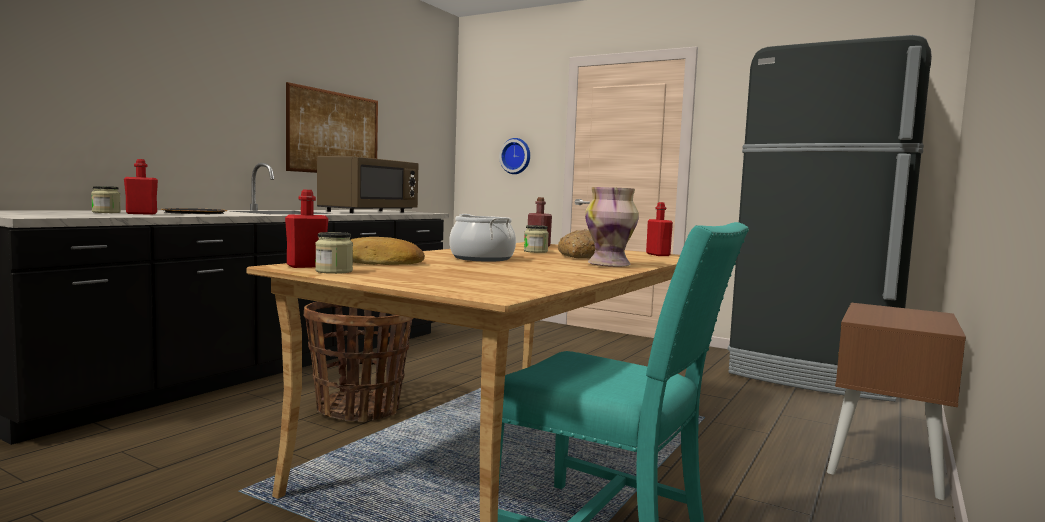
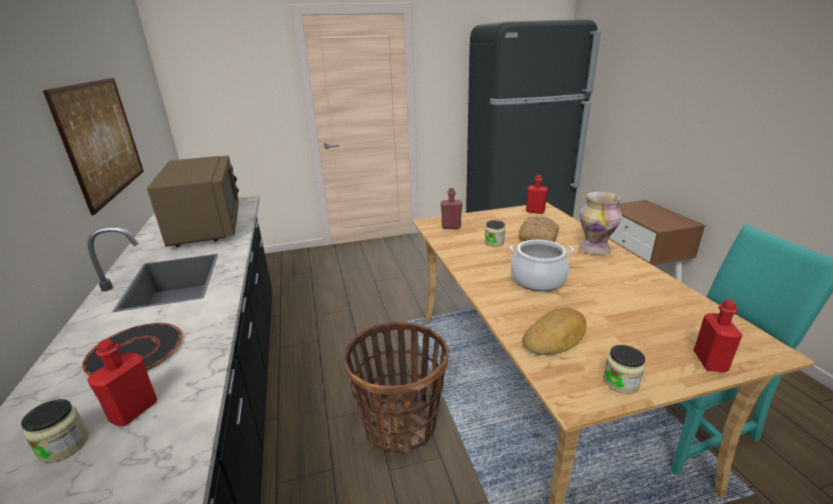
camera: 45 degrees left, 20 degrees up
red bottle [285,190,328,268] -> red bottle moved to [694,300,742,372]
wall clock [499,138,530,174] -> none

